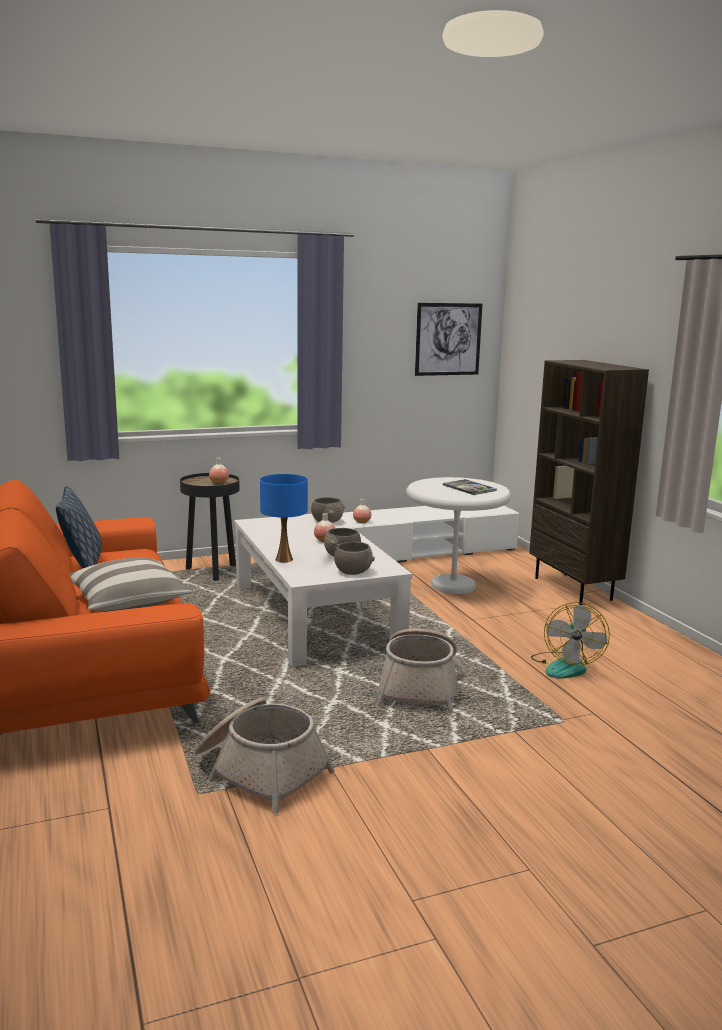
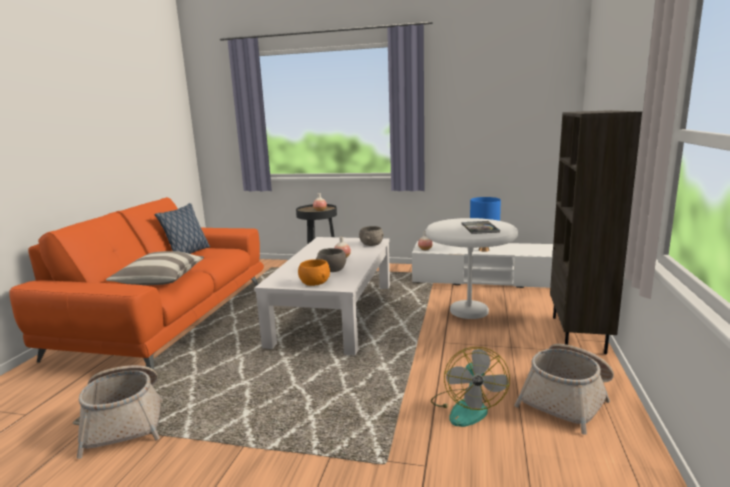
camera: 35 degrees right, 0 degrees up
blue table lamp [260,474,308,563] -> blue table lamp moved to [470,197,501,252]
grey bowl [334,542,375,575] -> orange bowl [298,259,330,286]
basket [376,629,457,714] -> basket moved to [514,344,614,435]
picture [415,303,482,376] -> none
fan [531,602,610,679] -> fan turned 45 degrees counterclockwise [431,347,510,427]

